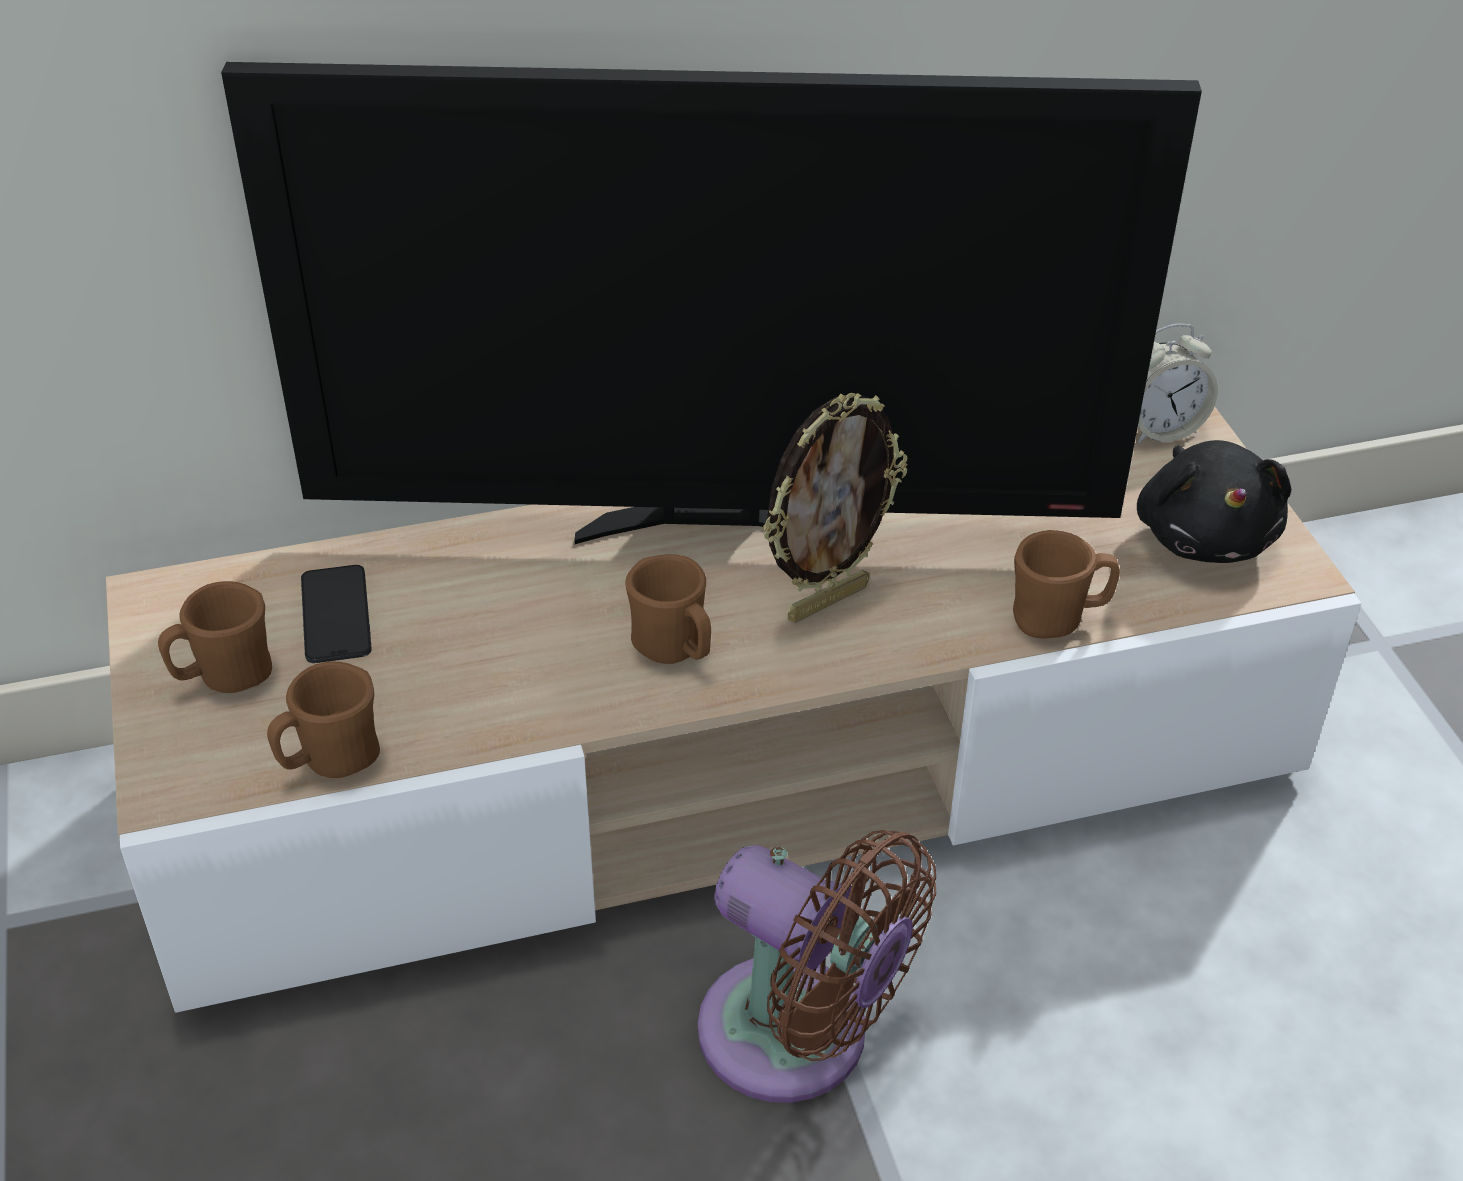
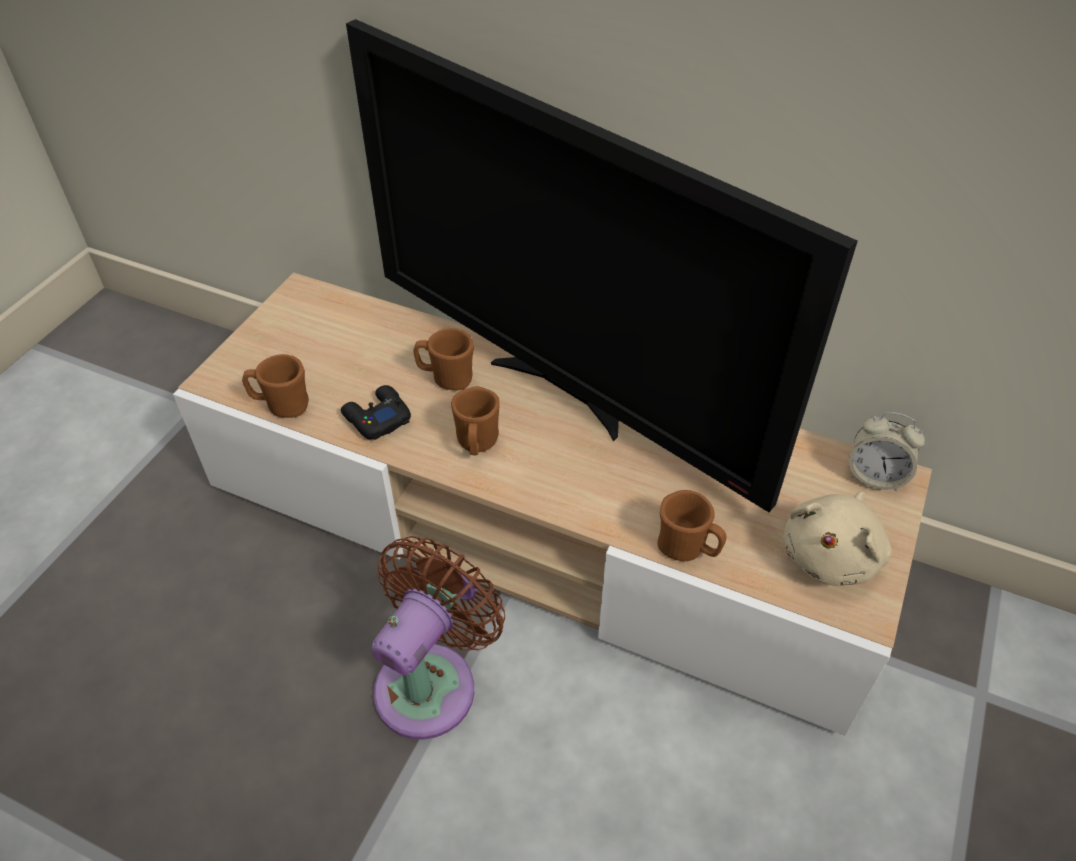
camera: 40 degrees right, 5 degrees up
brown mug [158,581,272,693] -> brown mug moved to [414,328,474,391]
phone [301,565,372,663] -> none
brown fan [698,830,936,1103] -> brown fan turned 135 degrees counterclockwise [372,536,505,740]
picture frame [762,393,907,623] -> none
black plush toy [1137,440,1291,563] -> beige plush toy [783,491,892,586]
none -> black game controller [341,385,411,440]

